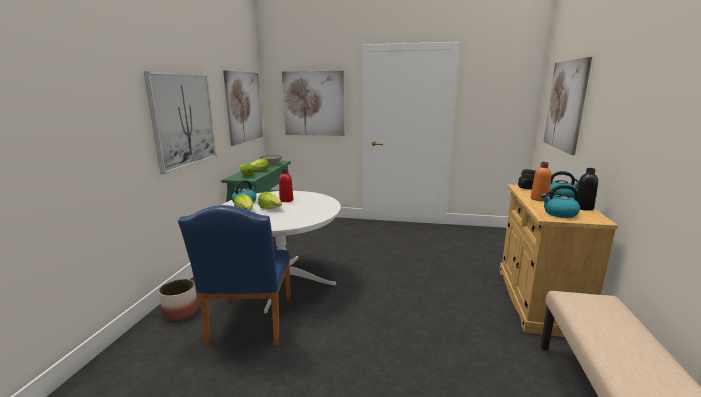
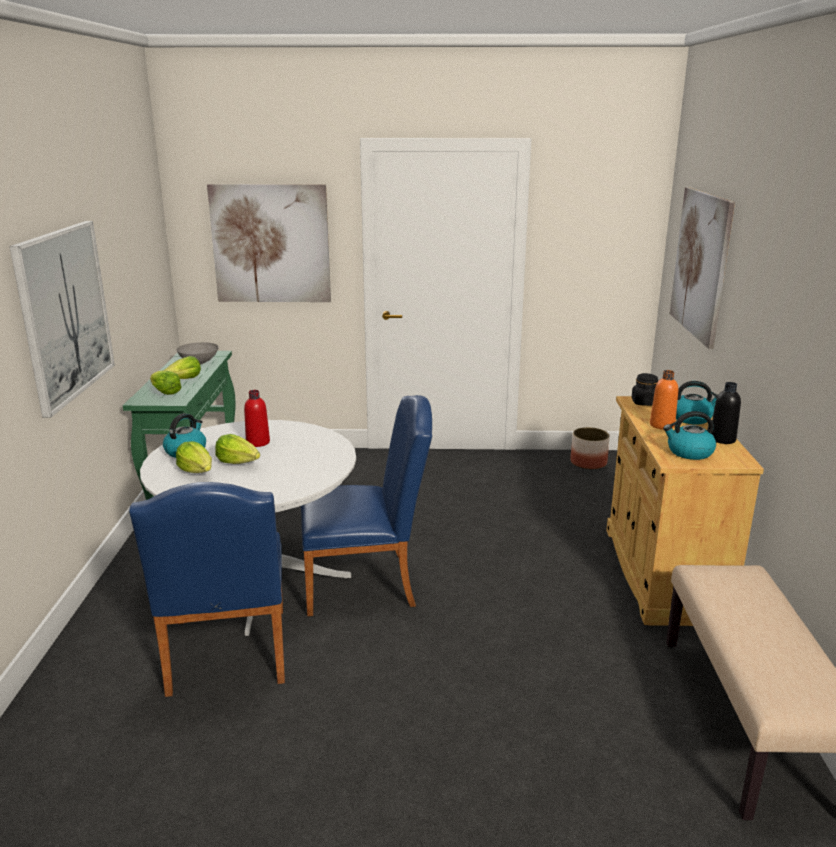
camera: 10 degrees left, 5 degrees up
planter [159,279,198,321] -> planter moved to [570,427,610,469]
picture [223,70,263,146] -> none
none -> blue chair [301,395,432,616]

